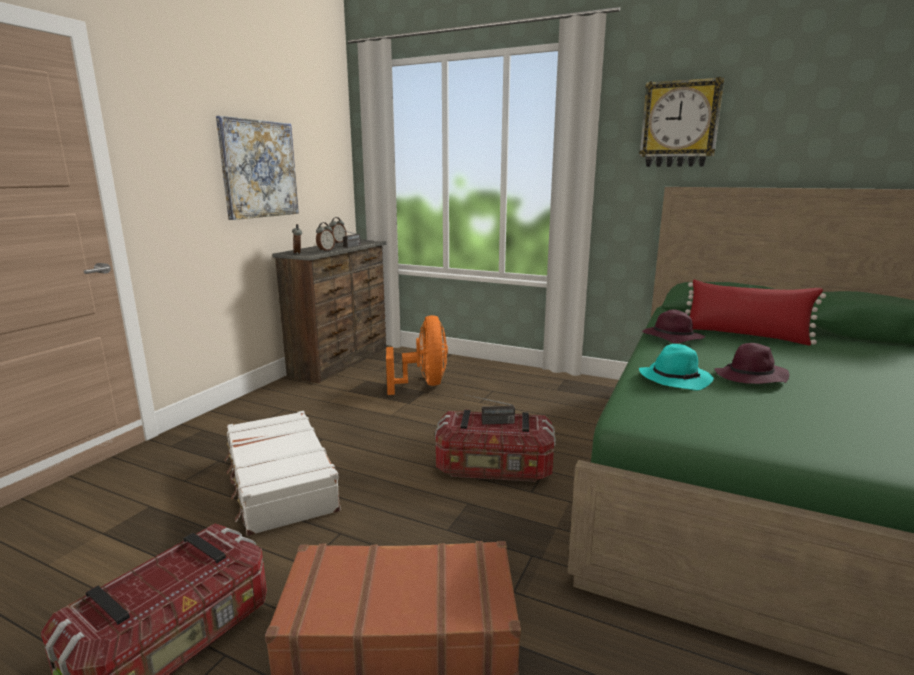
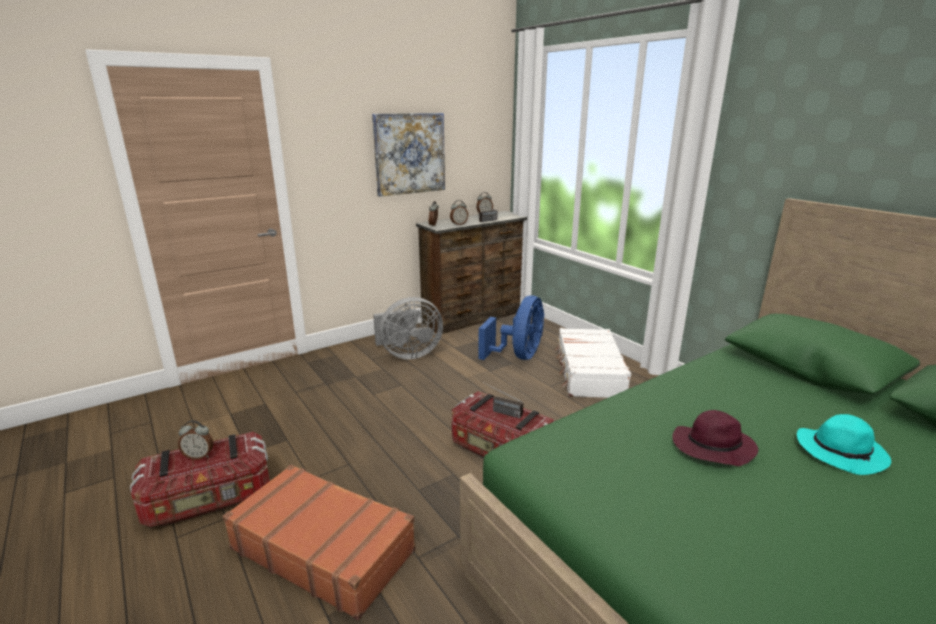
camera: 30 degrees right, 5 degrees up
white suitcase [225,411,341,536] -> white suitcase moved to [555,328,631,398]
orange fan [386,315,448,395] -> blue fan [478,295,544,360]
wall clock [639,77,725,167] -> none
turquoise hat [639,344,714,391] -> turquoise hat moved to [797,414,891,475]
purple hat [642,309,705,343] -> none
red pillow [685,279,826,346] -> none
none -> alarm clock [178,420,213,460]
none -> grey fan [373,297,443,359]

